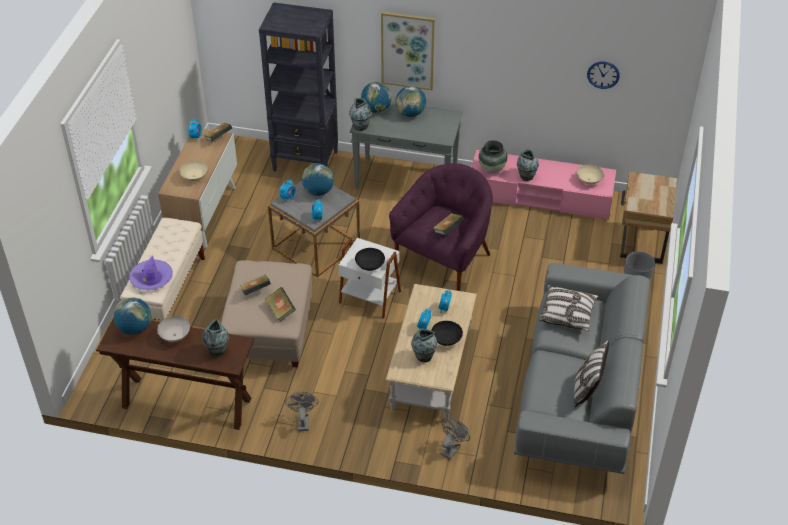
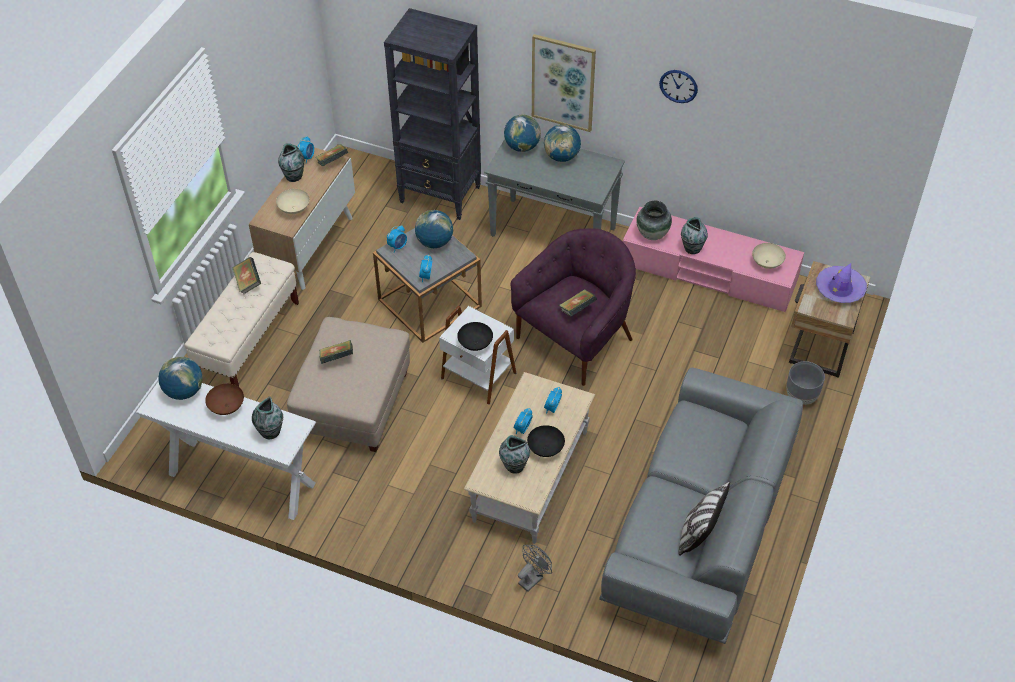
camera: 10 degrees right, 5 degrees up
brown console table [96,317,254,430] -> white console table [136,381,316,520]
purple hat [129,256,173,290] -> purple hat moved to [816,263,867,303]
white bowl [157,316,190,342] -> brown bowl [205,384,244,415]
book [266,287,296,321] -> book moved to [232,257,261,294]
grey fan [285,392,318,431] -> none
vase [349,98,372,131] -> vase moved to [278,144,305,182]
pillow [539,285,598,331] -> none
wall clock [587,62,620,89] -> wall clock moved to [659,70,698,103]

